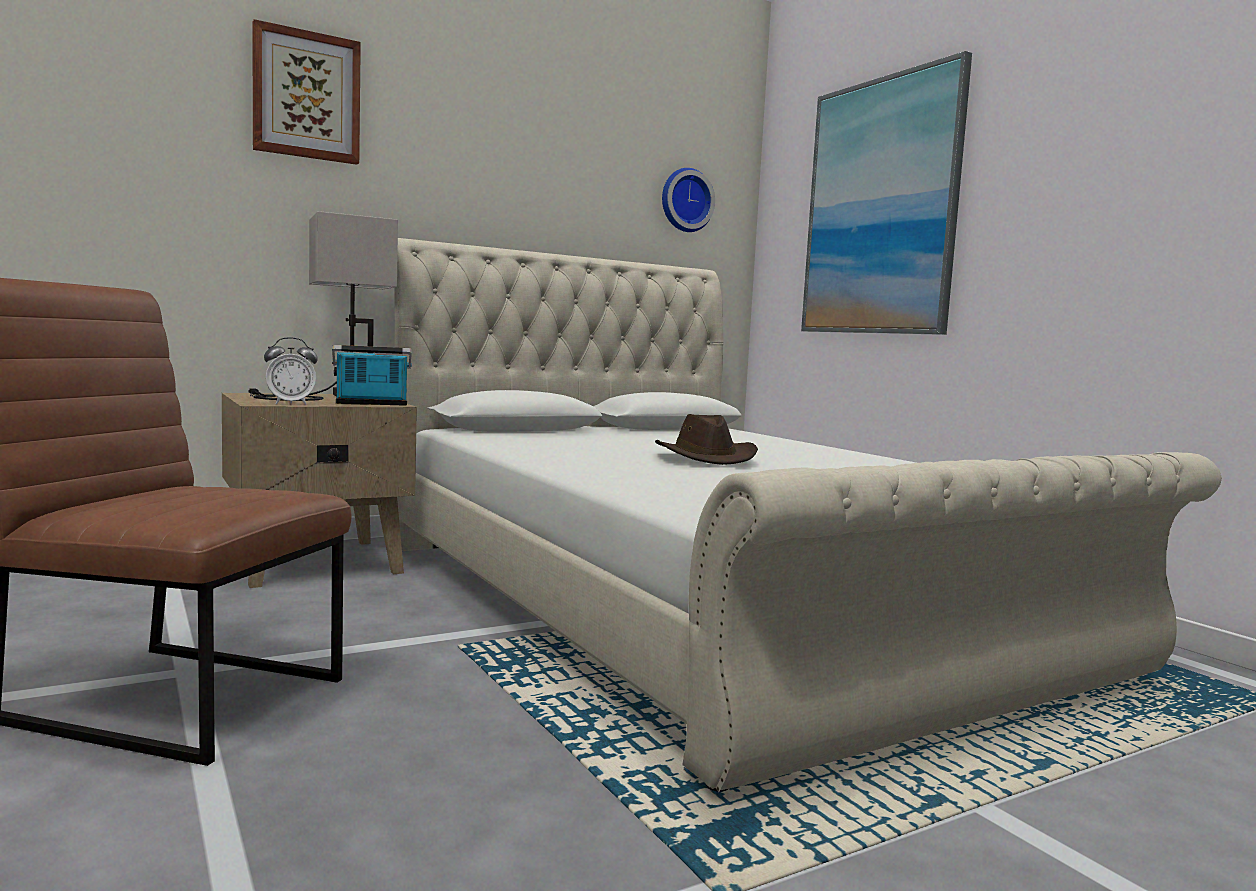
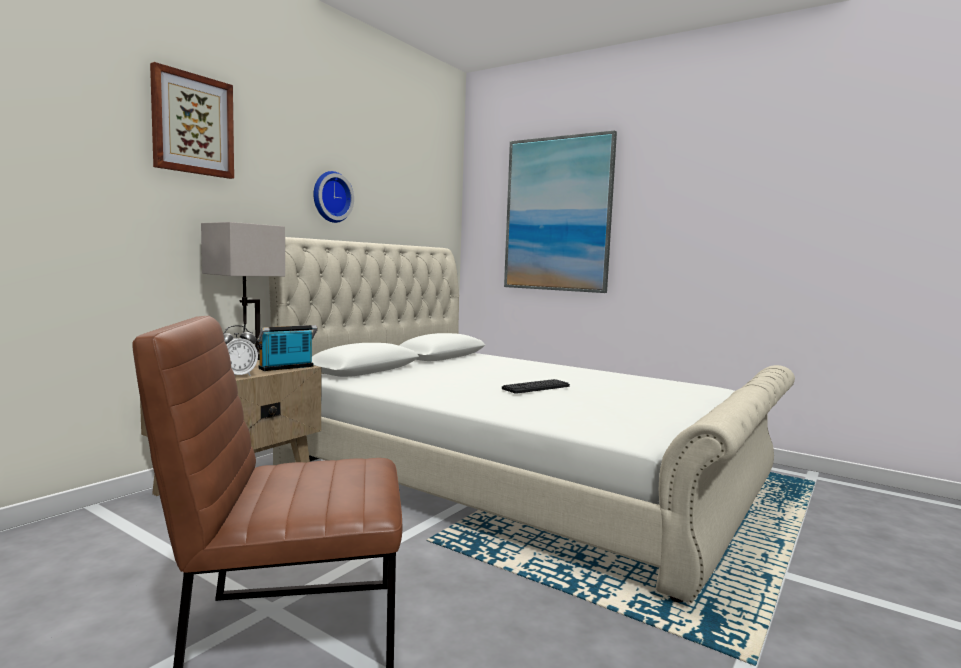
camera: 25 degrees left, 0 degrees up
brown hat [655,414,758,465] -> keyboard [502,379,570,394]
wall clock [662,168,715,232] -> wall clock moved to [314,171,354,223]

